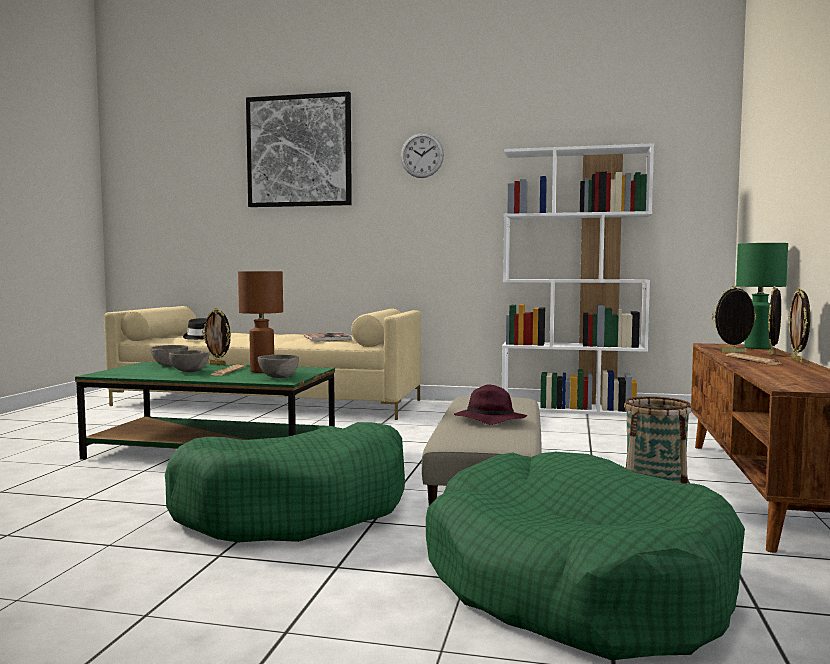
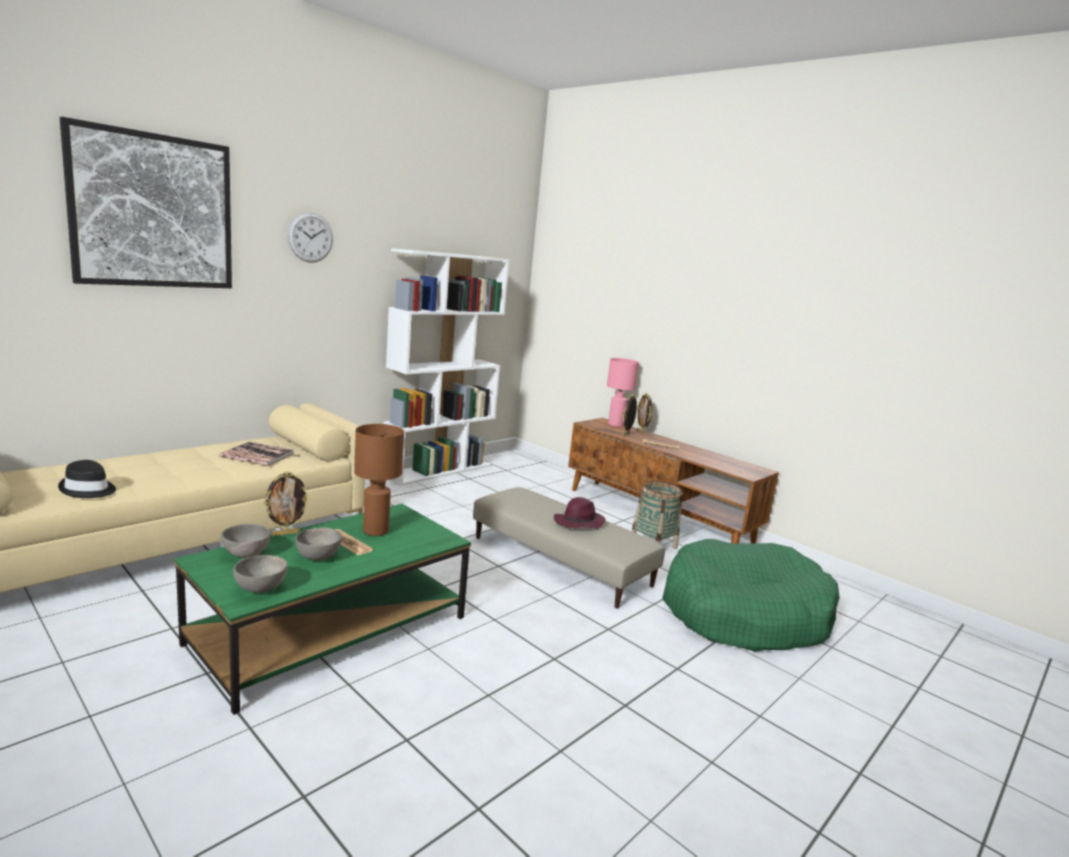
camera: 60 degrees left, 10 degrees up
green dog bed [165,422,405,542] -> none
grey bowl [258,354,299,378] -> grey bowl moved to [233,555,288,593]
green table lamp [736,243,788,349] -> pink table lamp [607,358,639,427]
picture frame [788,287,810,363] -> none

